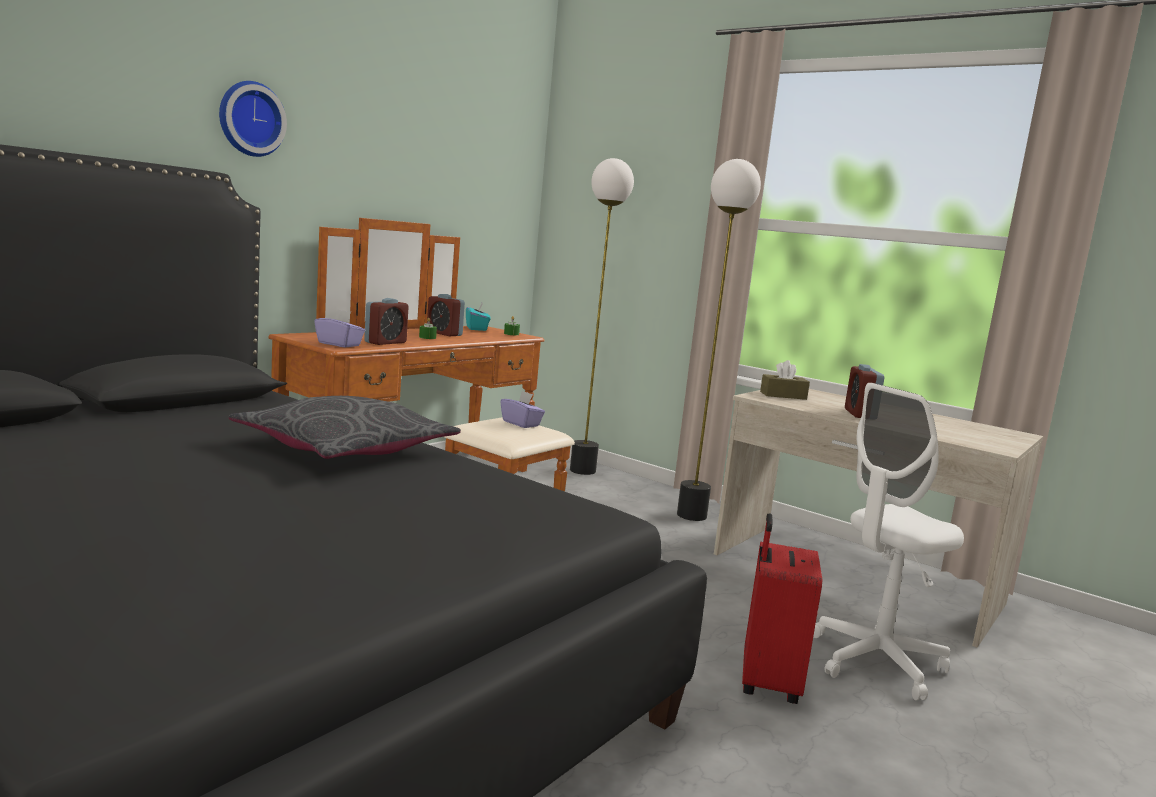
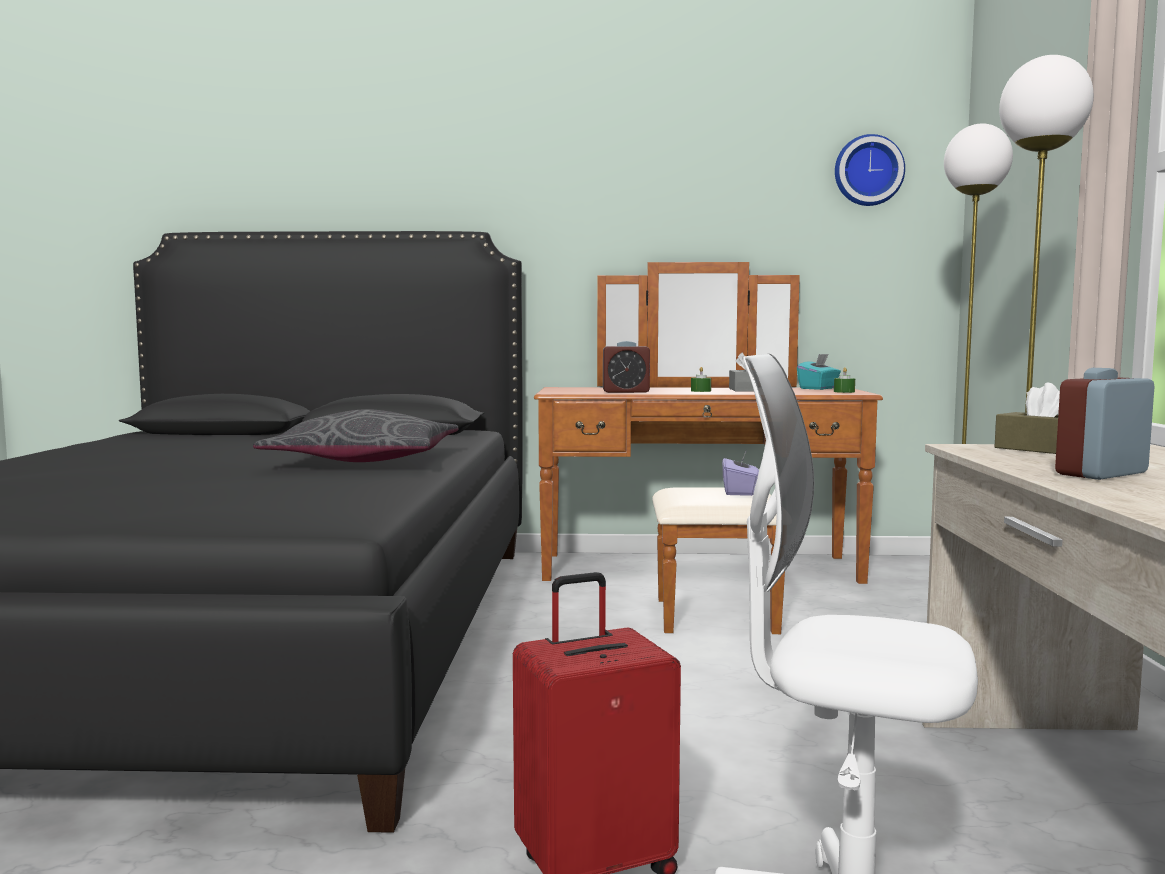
camera: 55 degrees right, 5 degrees down
wall clock [219,81,287,157] -> wall clock moved to [835,134,905,206]
purple tissue box [314,309,365,347] -> none
alarm clock [427,294,465,336] -> grey tissue box [729,352,754,391]

